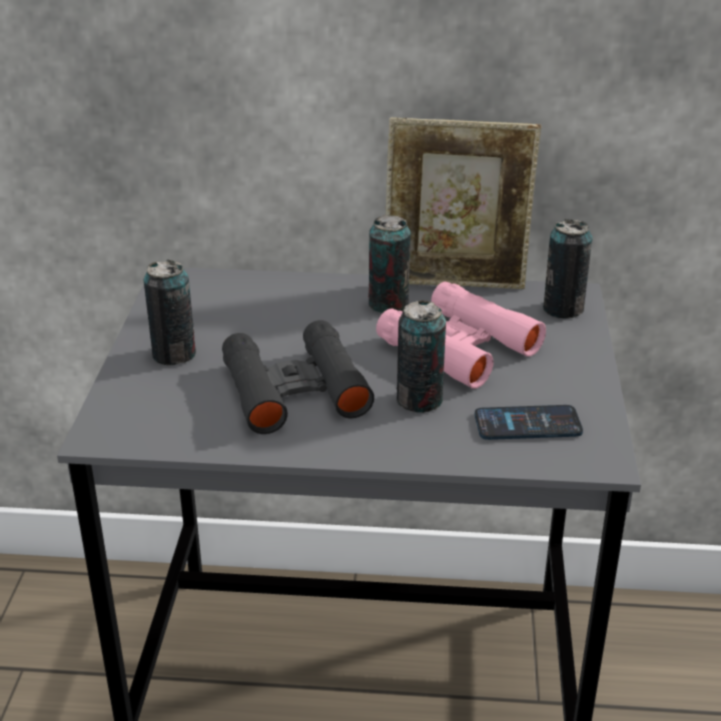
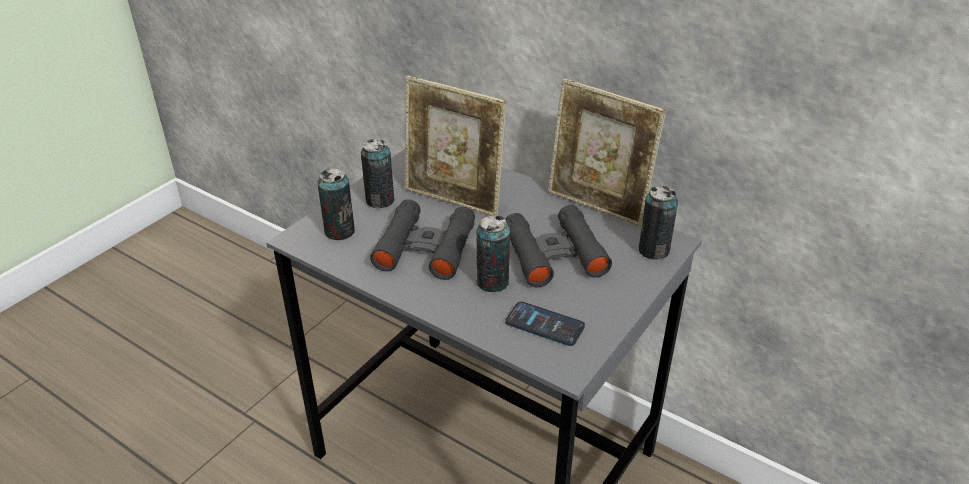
camera: 30 degrees right, 5 degrees up
can [368,215,411,313] -> can moved to [317,168,355,240]
pink binoculars [376,281,546,389] -> black binoculars [505,205,612,287]
none -> picture frame [405,75,507,216]

